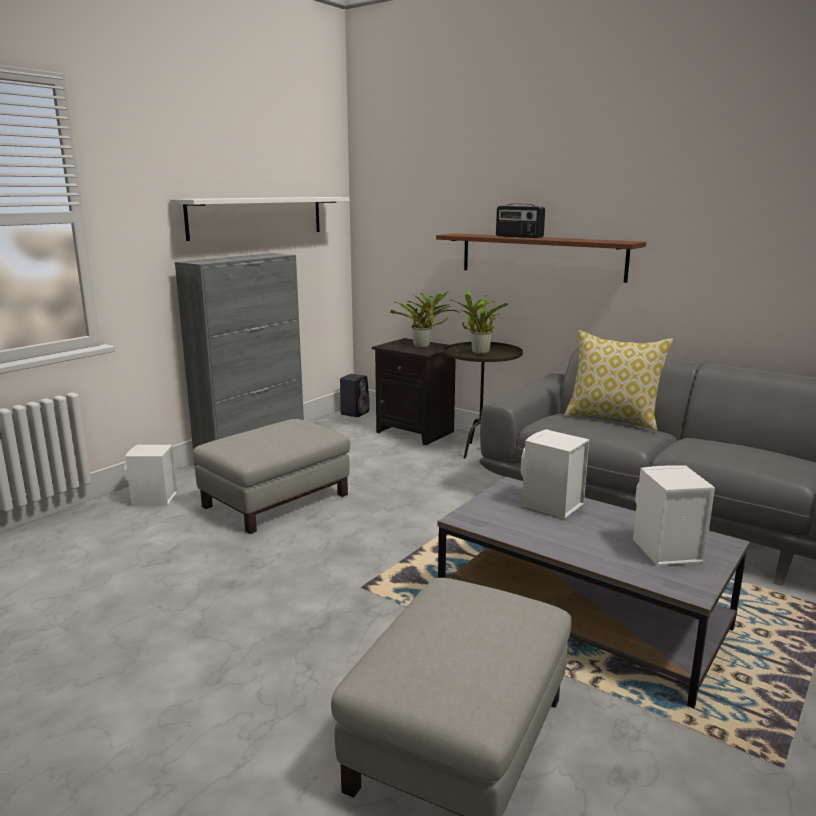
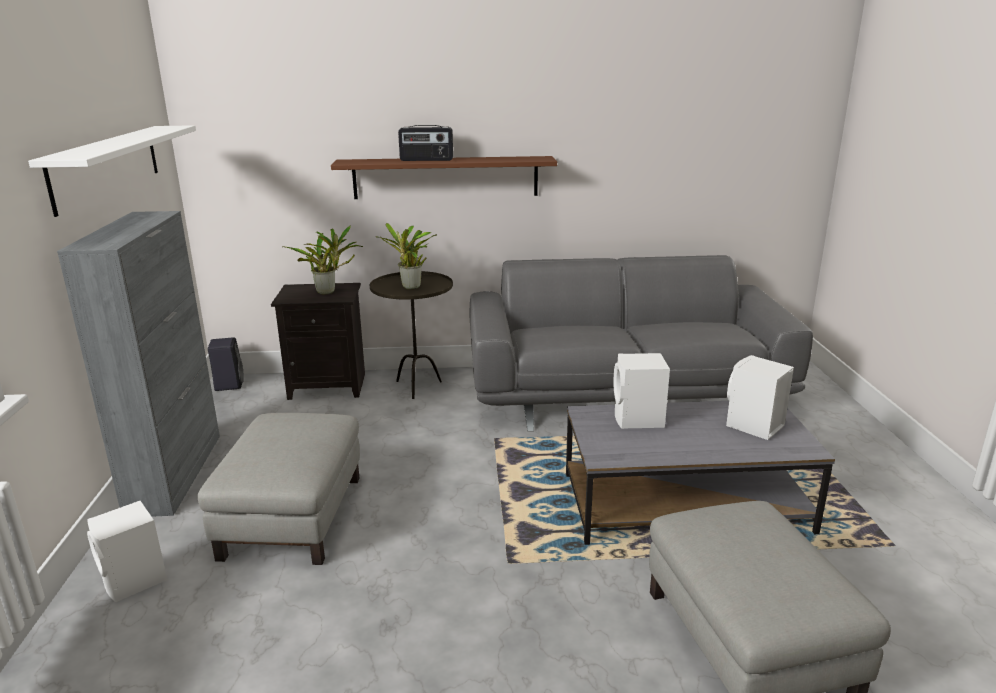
camera: 40 degrees left, 5 degrees up
pillow [564,330,673,431] -> none

